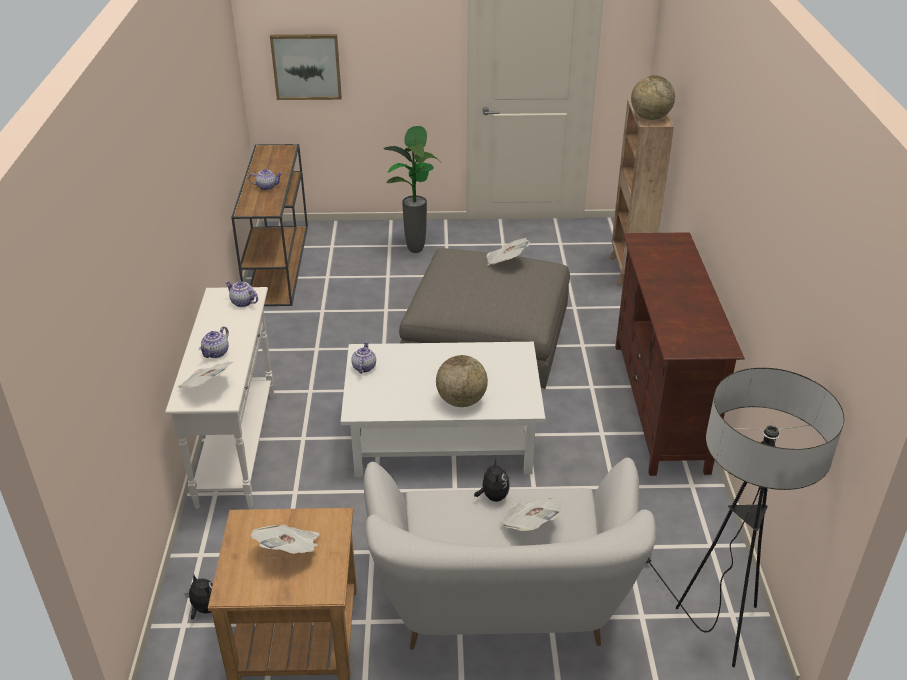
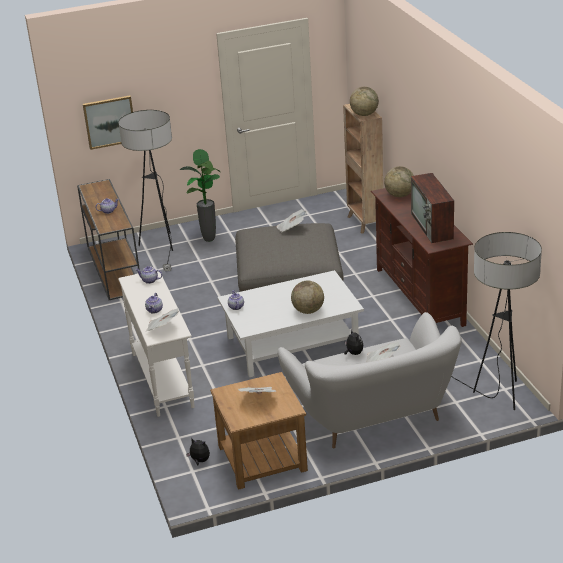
camera: 15 degrees left, 5 degrees down
none -> floor lamp [119,110,173,271]
none -> globe [384,166,414,197]
none -> television [411,173,454,243]

